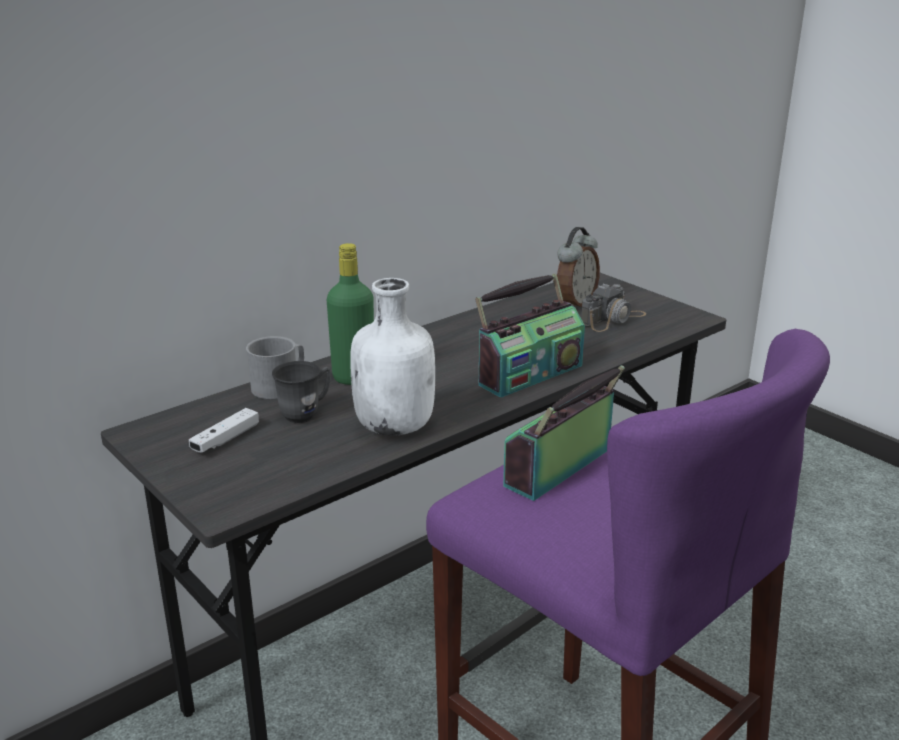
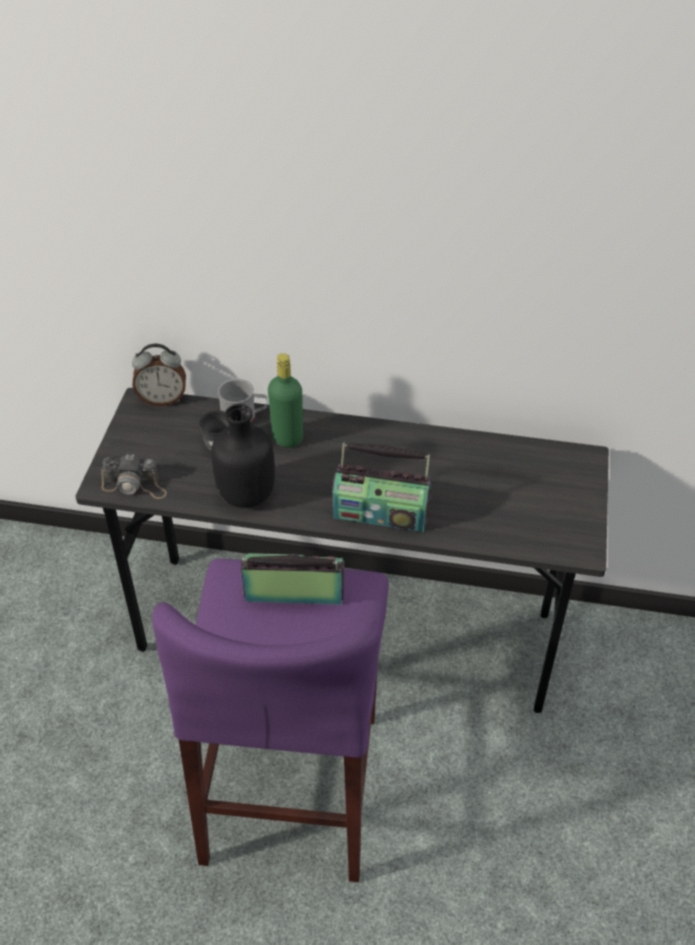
camera: 50 degrees right, 20 degrees up
white game controller [189,408,259,453] -> none
white bottle [350,278,435,436] -> black bottle [212,404,275,508]
alarm clock [557,227,600,307] -> alarm clock moved to [132,344,186,406]
camera [581,284,646,332] -> camera moved to [101,454,167,499]

